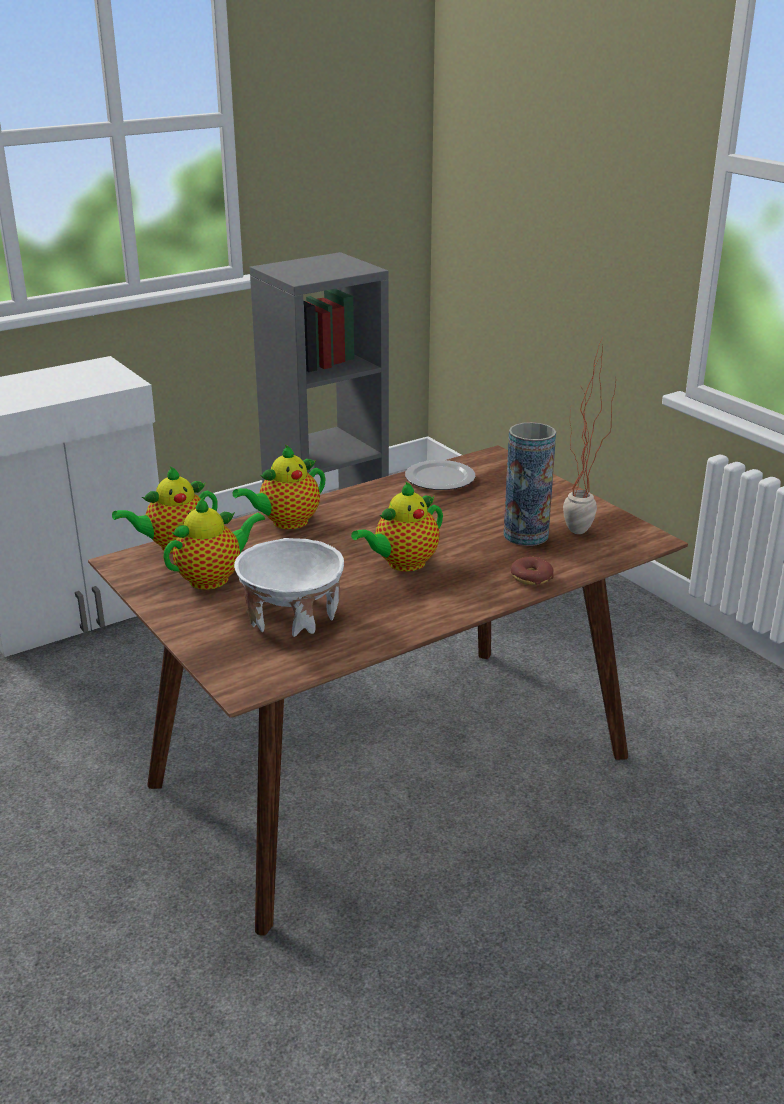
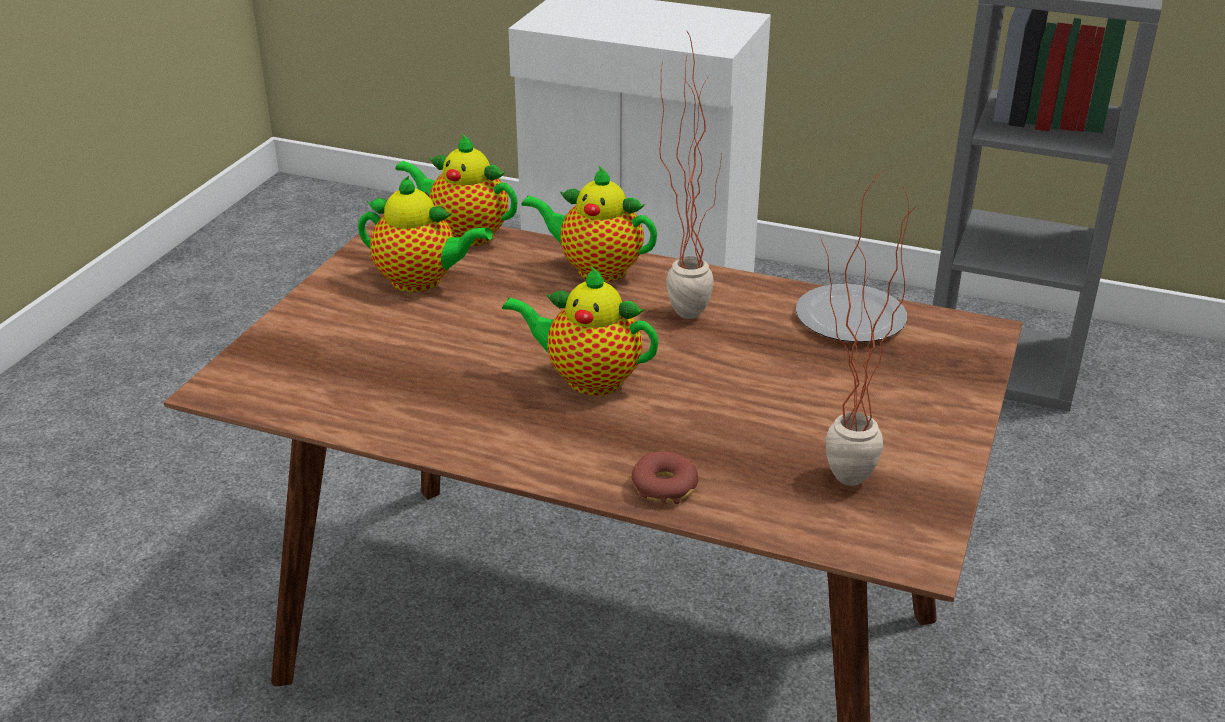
camera: 55 degrees right, 5 degrees up
white bowl [234,538,344,637] -> none
vase [504,422,556,546] -> none
none -> potted plant [659,30,722,319]

